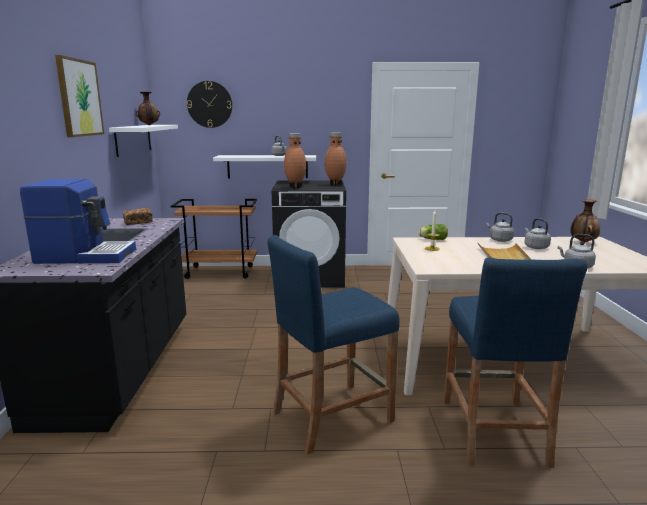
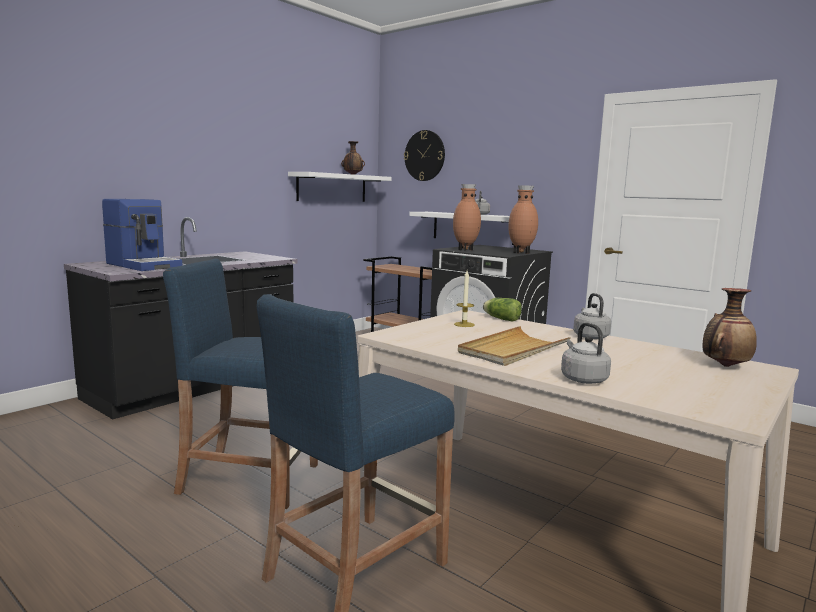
camera: 40 degrees right, 5 degrees down
picture [55,55,104,137] -> none
bread [123,208,153,225] -> none
grey kettle [525,218,551,249] -> none

